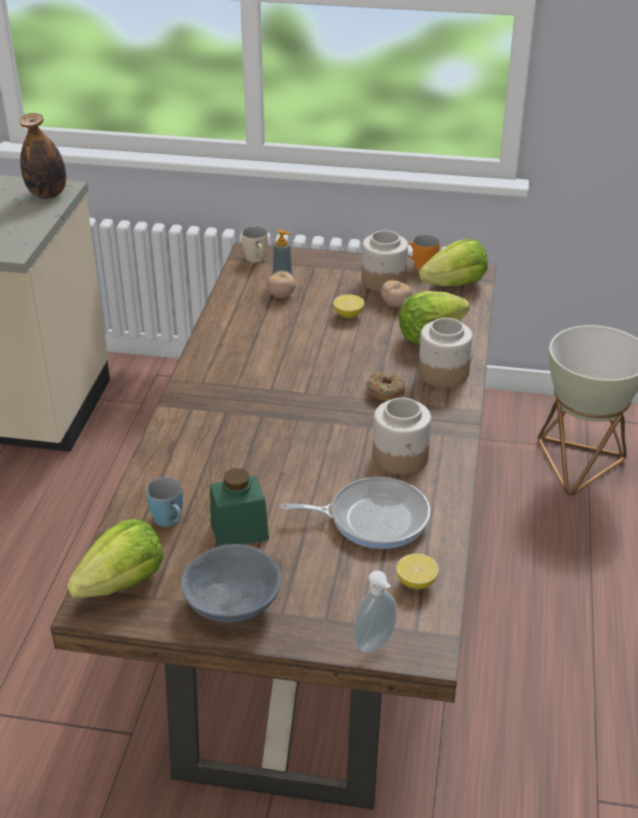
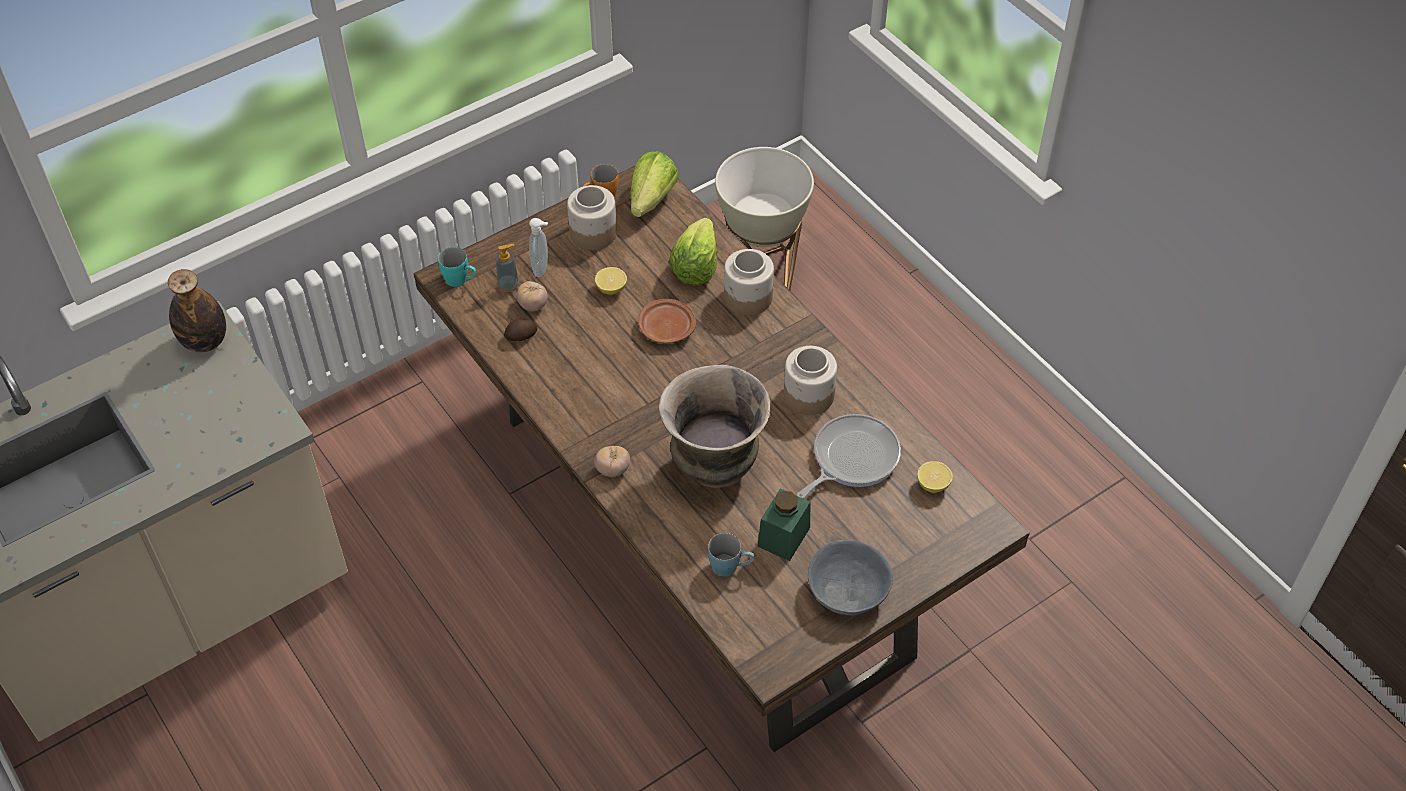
camera: 45 degrees left, 15 degrees up
lettuce [67,519,164,598] -> none
beige mug [242,226,268,262] -> turquoise mug [438,247,476,287]
soap dispenser [354,571,397,653] -> soap dispenser moved to [529,218,548,277]
donut [367,371,406,402] -> none
tomato [381,280,412,307] -> tomato moved to [594,446,630,477]
none -> potato [504,319,537,341]
none -> brown plate [638,299,696,343]
none -> vase [659,365,771,488]

